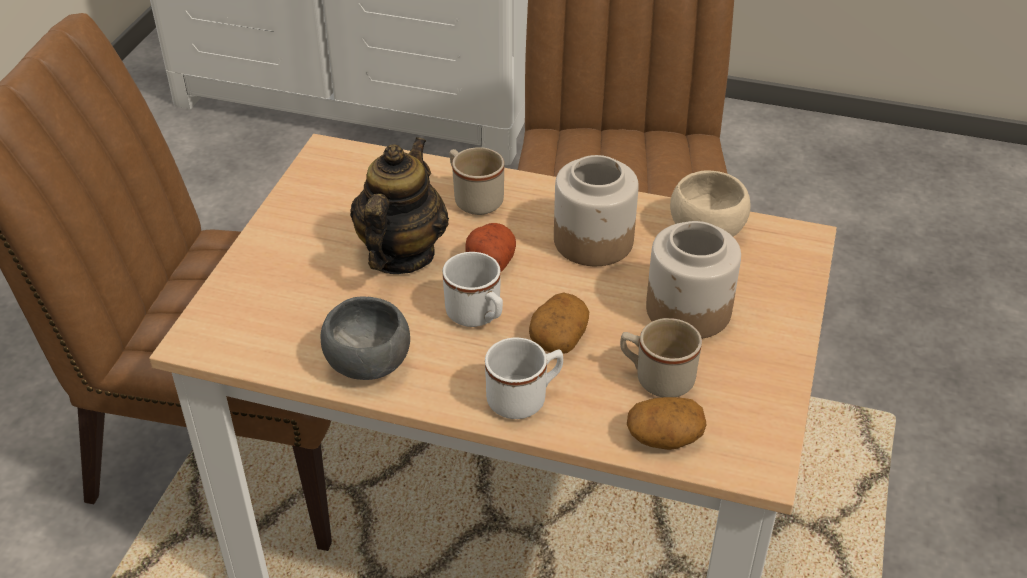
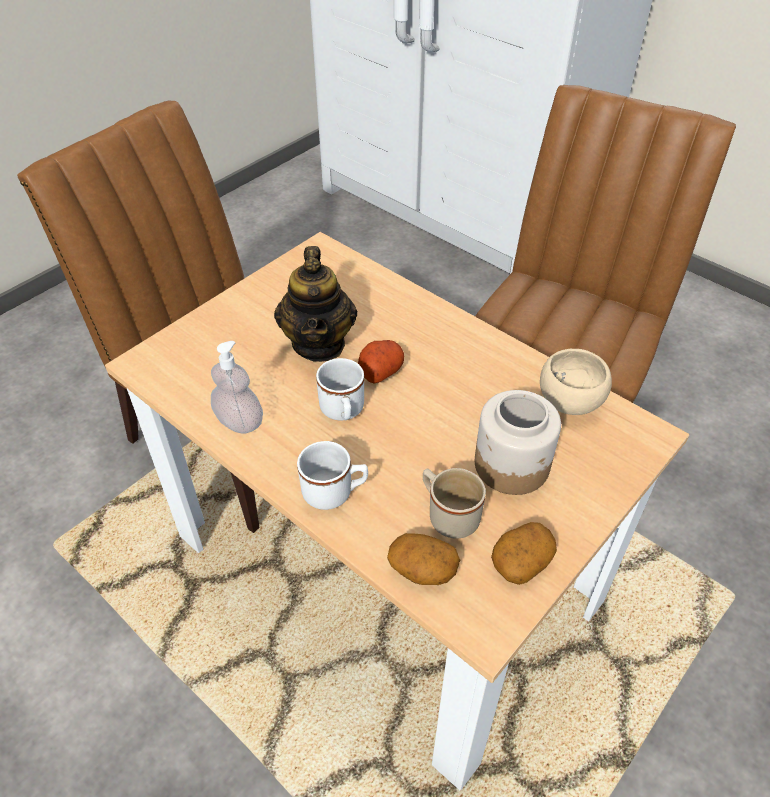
camera: 25 degrees right, 5 degrees up
grey bowl [321,297,410,380] -> soap dispenser [211,341,263,433]
teapot [350,137,449,274] -> teapot turned 135 degrees clockwise [274,246,357,362]
beige mug [450,147,504,215] -> none
potato [529,293,589,354] -> potato moved to [491,522,557,585]
jar [554,155,639,266] -> none

